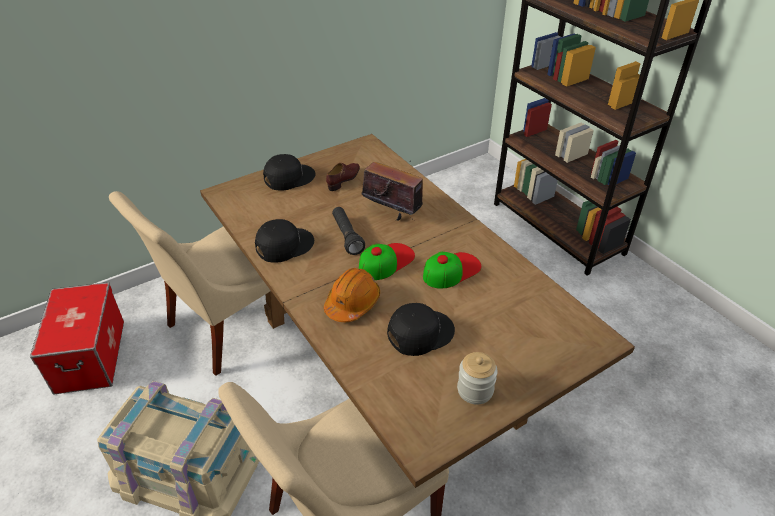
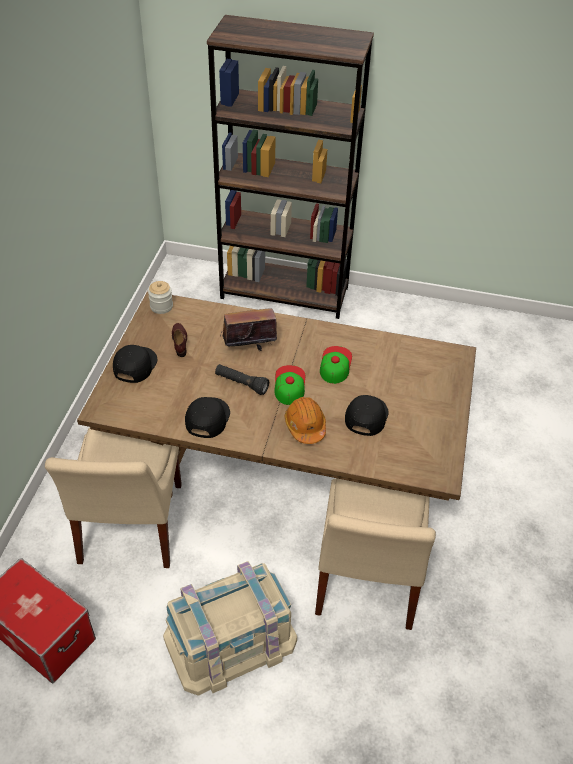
camera: 45 degrees left, 5 degrees up
jar [457,352,498,405] -> jar moved to [148,281,173,314]

